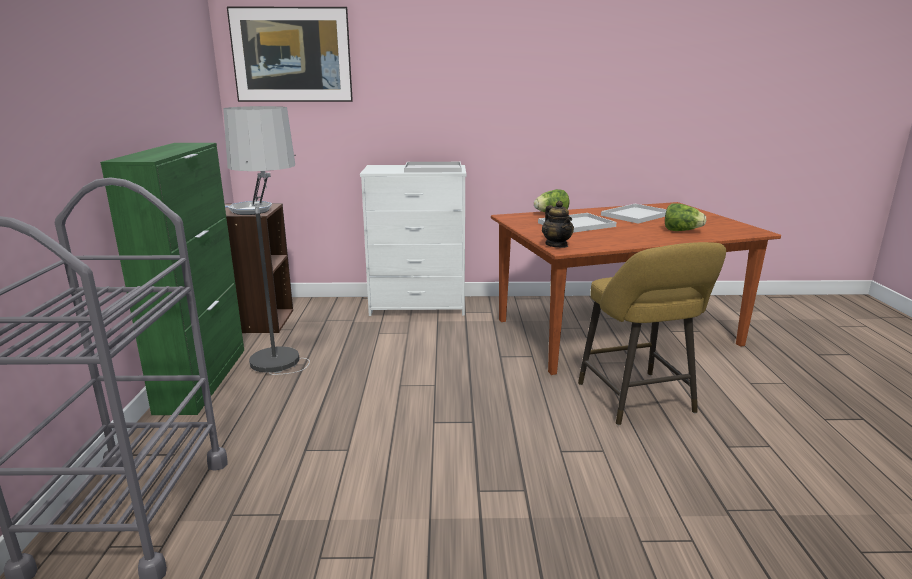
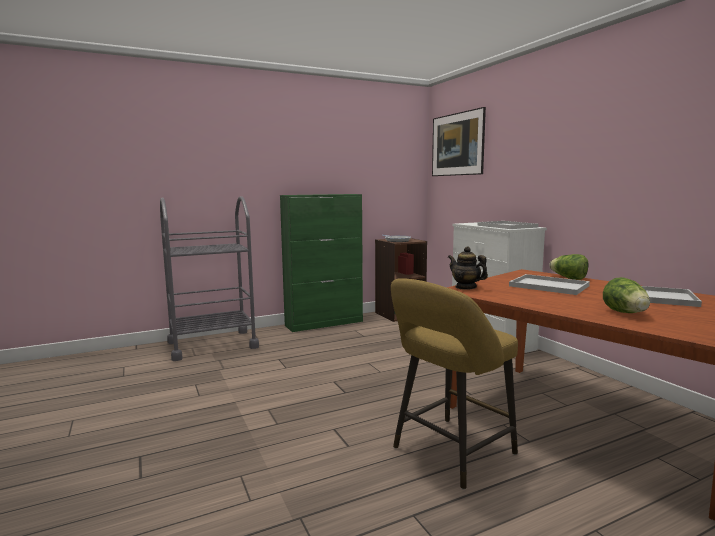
camera: 65 degrees right, 10 degrees down
floor lamp [223,106,310,375] -> none
teapot [542,201,574,248] -> teapot turned 90 degrees clockwise [448,246,488,290]

